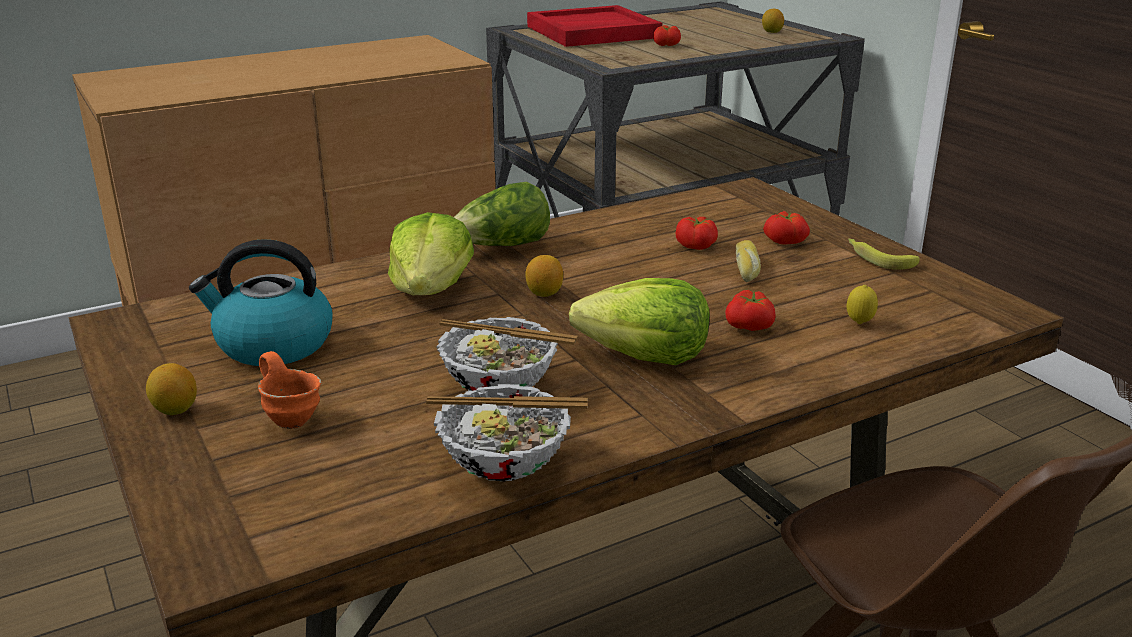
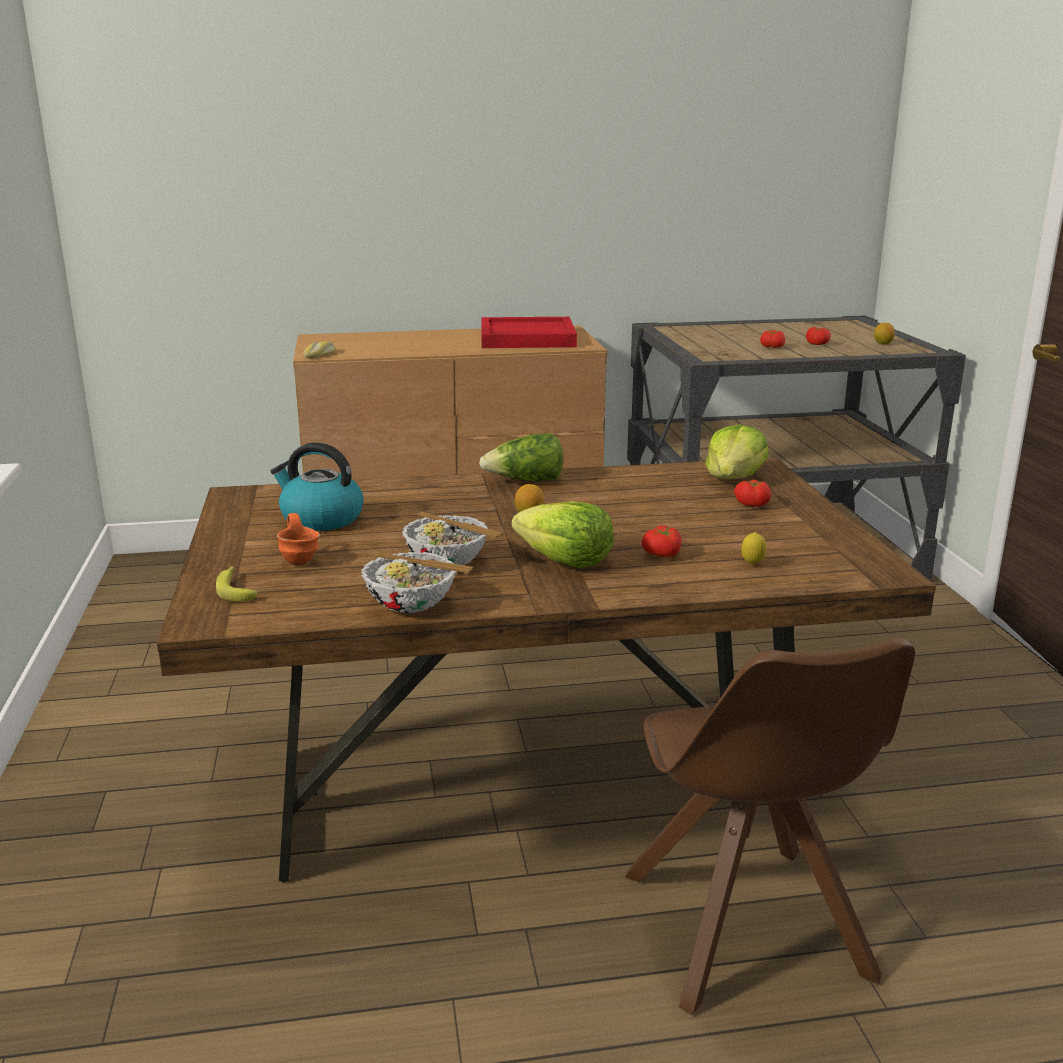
camera: 20 degrees right, 5 degrees down
lemon [146,363,197,415] -> none
lettuce [388,212,474,295] -> lettuce moved to [705,424,769,479]
red tray [527,5,662,47] -> red tray moved to [481,317,577,348]
tomato [676,217,718,250] -> tomato moved to [806,327,831,345]
bread [736,240,761,282] -> bread moved to [304,341,336,358]
banana [848,239,920,270] -> banana moved to [216,566,258,602]

